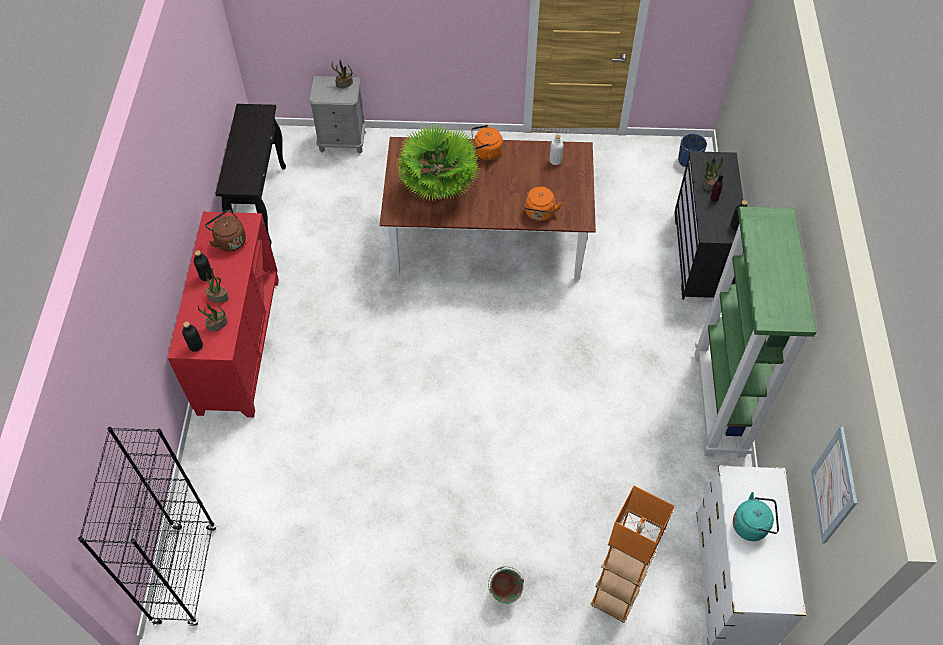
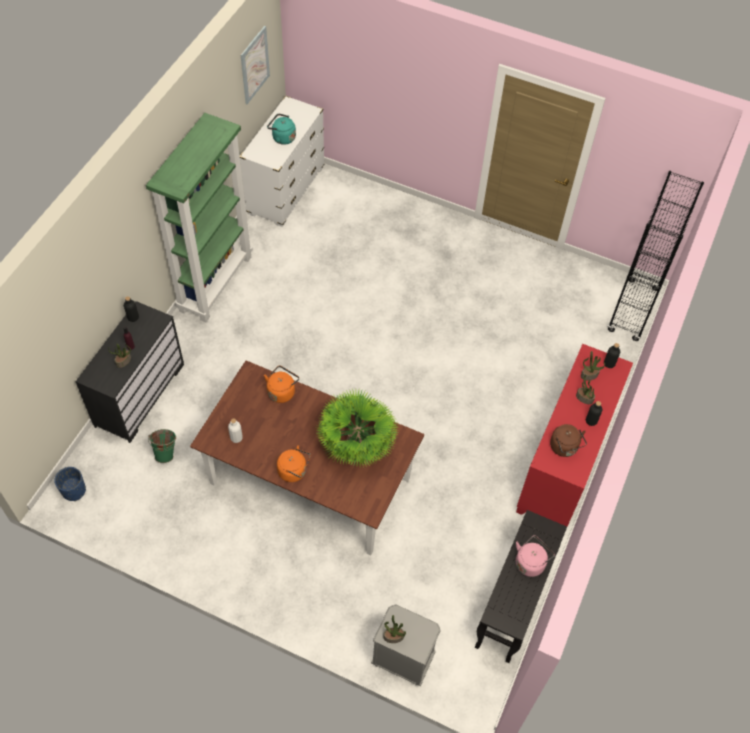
camera: 160 degrees left, 0 degrees up
green bucket [488,566,524,604] -> green bucket moved to [148,429,176,463]
orange floor lamp [590,485,675,623] -> none
none -> pink kettle [516,535,555,577]

